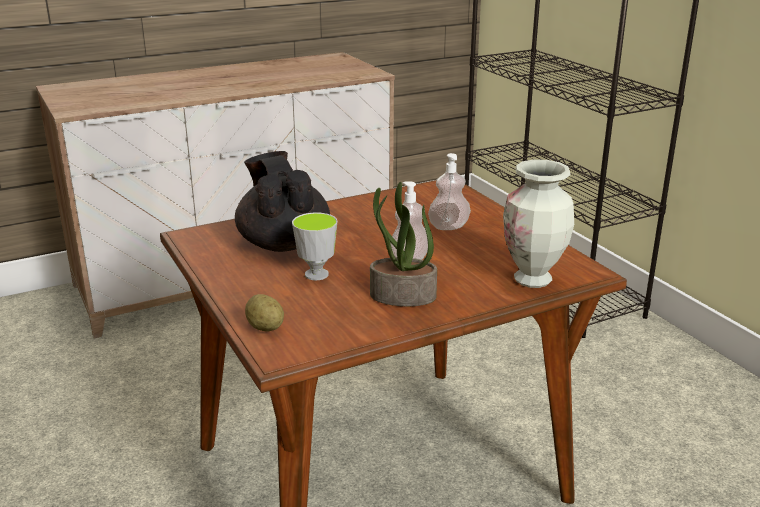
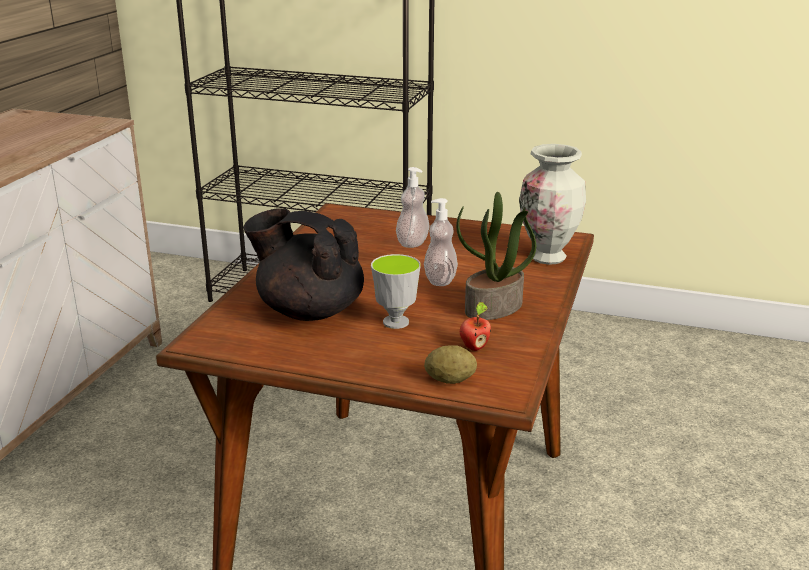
camera: 45 degrees left, 0 degrees up
none -> apple [460,302,491,351]

